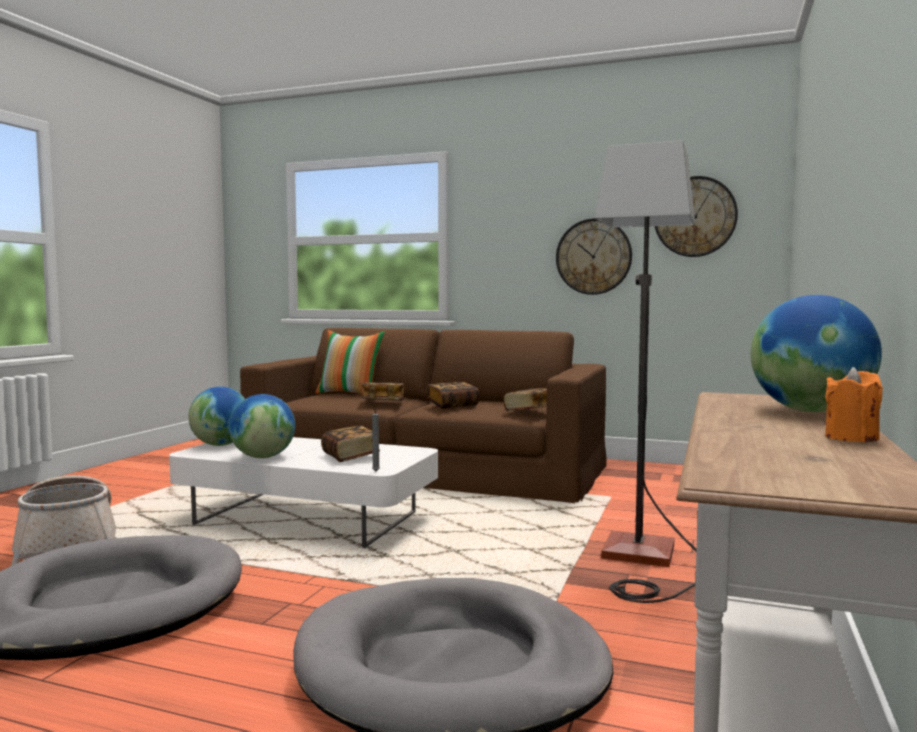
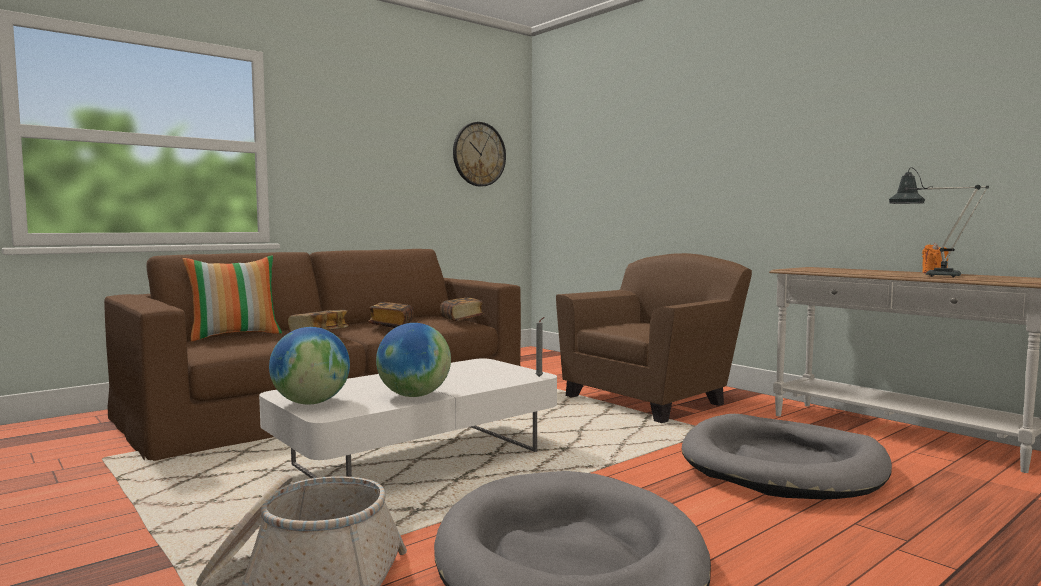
camera: 60 degrees left, 0 degrees up
book [321,426,380,462] -> none
wall clock [556,218,632,295] -> none
floor lamp [594,140,696,603] -> brown armchair [556,253,752,423]
globe [751,295,882,412] -> none
none -> table lamp [889,167,989,278]

